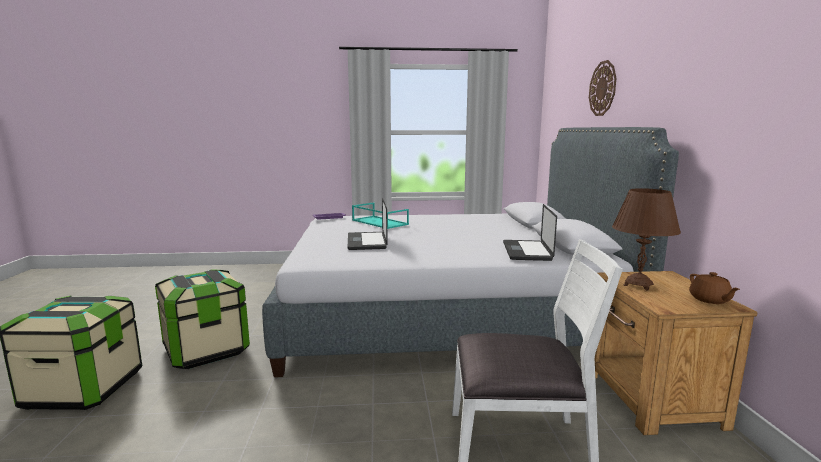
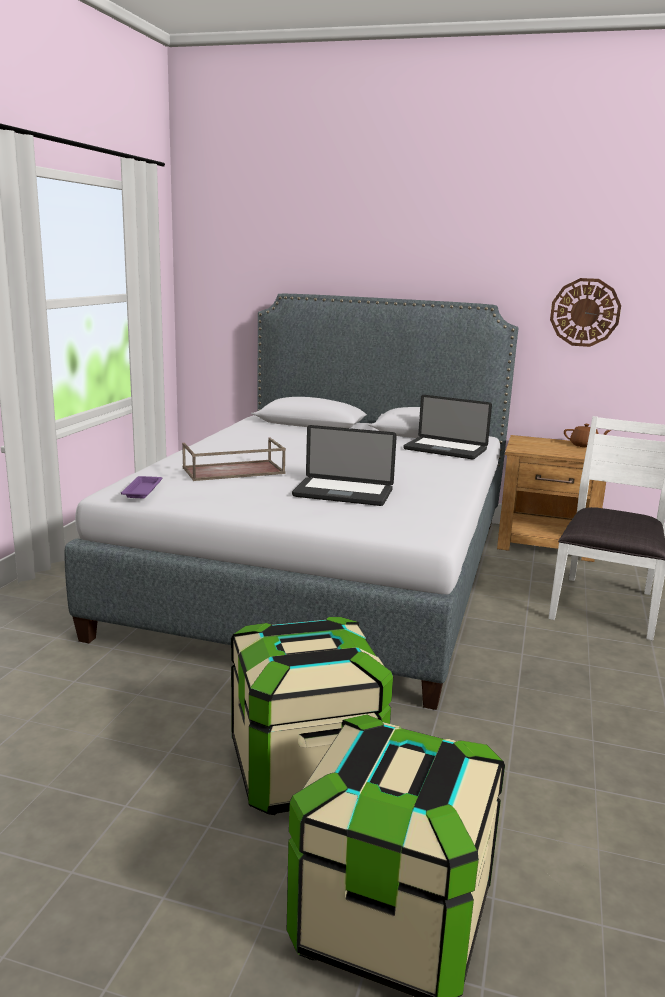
camera: 70 degrees left, 5 degrees up
turquoise tray [352,202,409,229] -> brown tray [182,438,286,481]
wall clock [589,60,617,116] -> wall clock moved to [550,278,621,347]
brown table lamp [612,188,681,291] -> none

